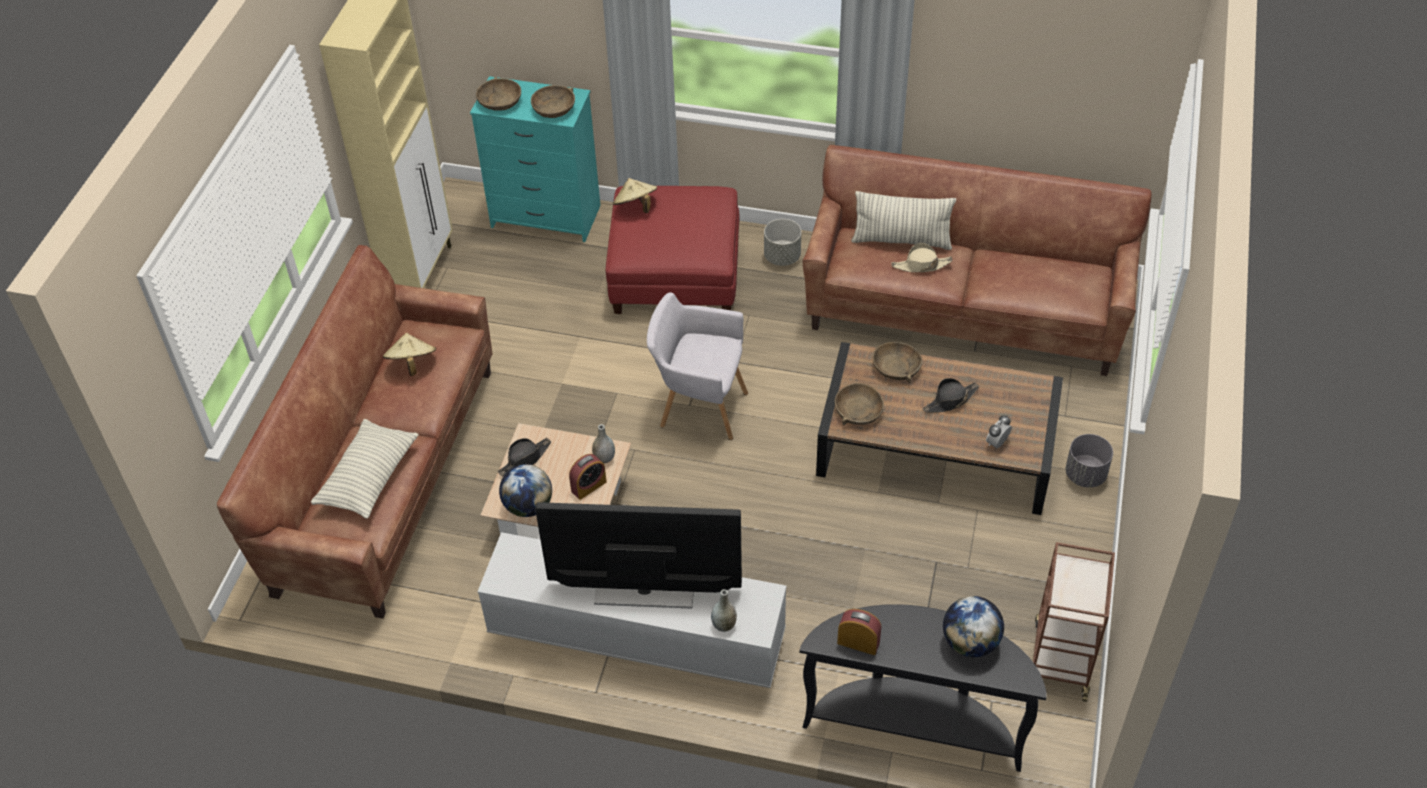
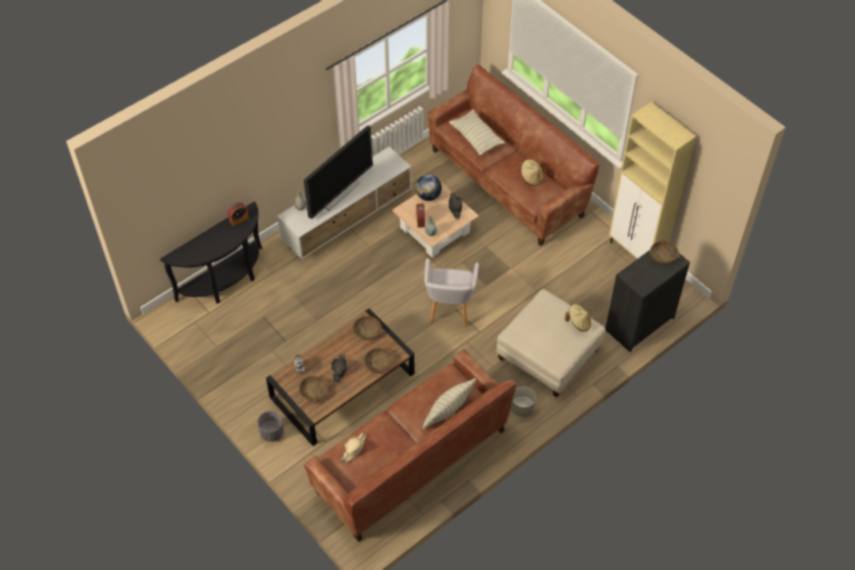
camera: 125 degrees right, 5 degrees up
turquoise dresser [470,76,601,242] -> black dresser [605,240,690,352]
brown bowl [531,85,575,118] -> brown bowl moved to [299,376,328,404]
red ottoman [605,186,739,314] -> beige ottoman [496,289,605,397]
grey armchair [647,292,748,440] -> grey armchair turned 135 degrees clockwise [424,258,479,327]
beige hat [891,243,953,272] -> beige hat moved to [341,433,366,463]
globe [943,596,1004,657] -> none
brown cart [1033,542,1115,702] -> none

